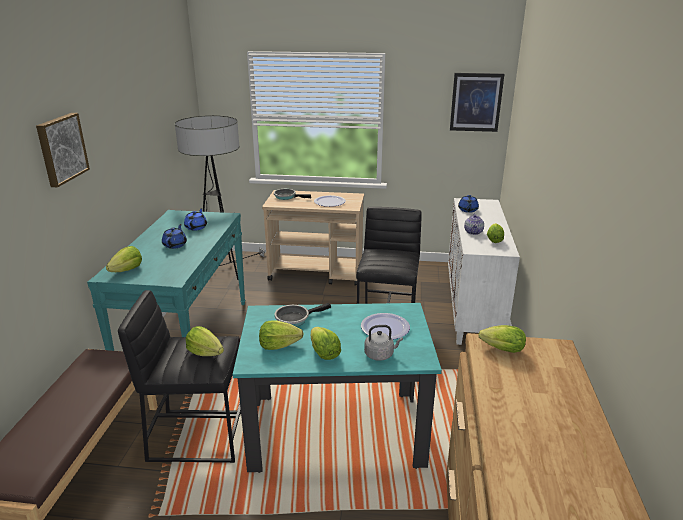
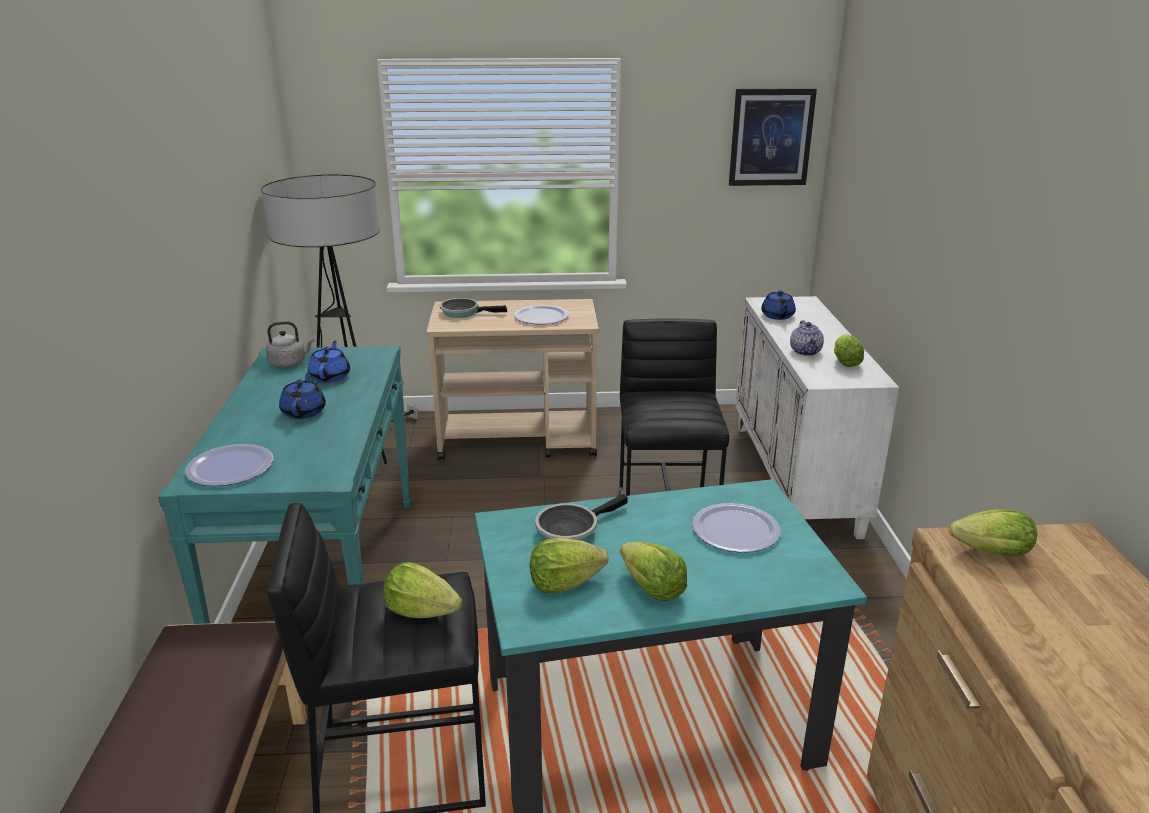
camera: 10 degrees left, 0 degrees up
picture [36,113,90,187] -> none
lettuce [106,246,142,272] -> plate [185,444,274,486]
grey kettle [364,325,403,361] -> grey kettle moved to [266,321,314,367]

